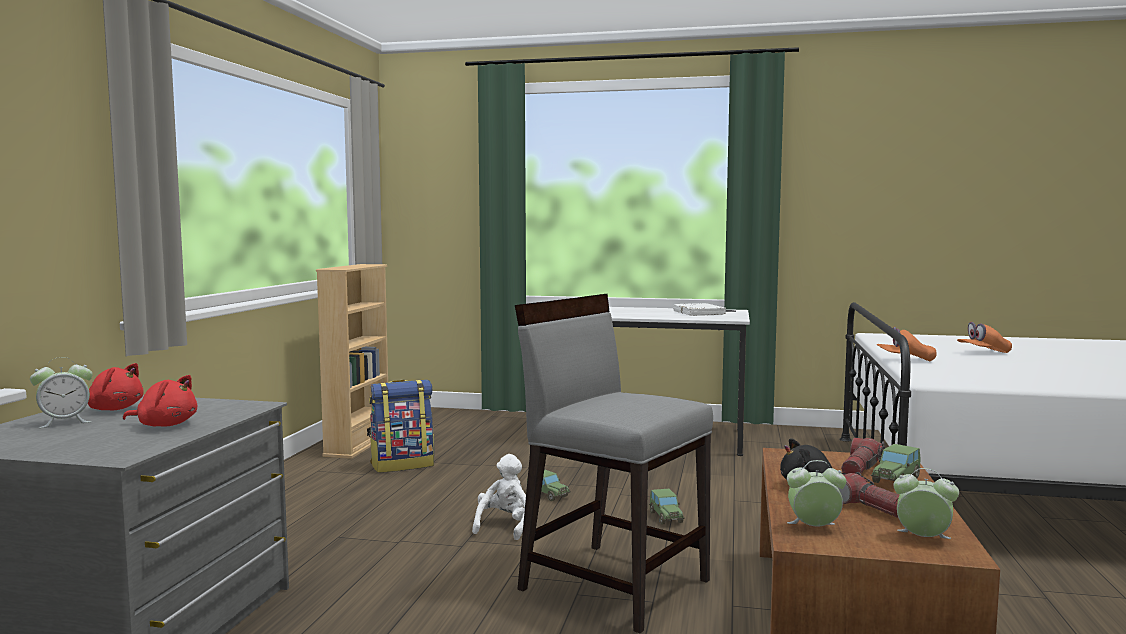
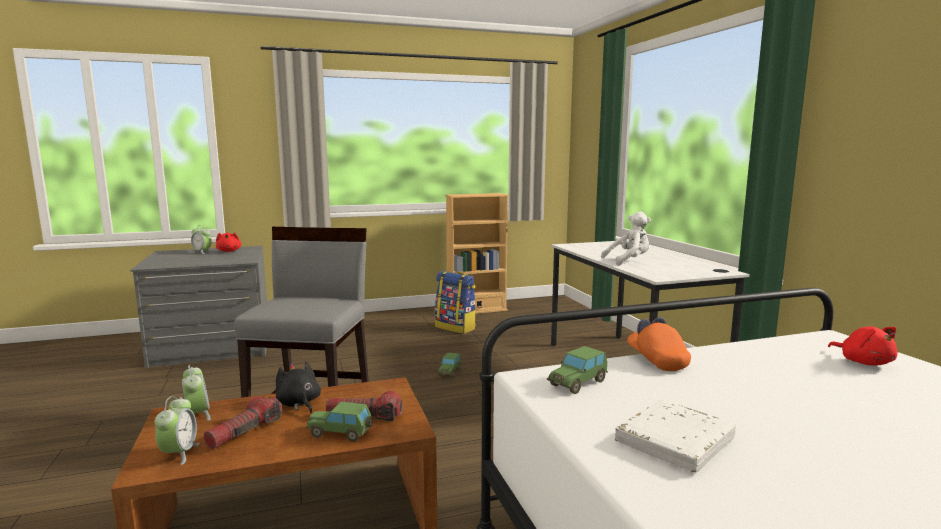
camera: 60 degrees right, 5 degrees up
red plush toy [123,375,197,427] -> red plush toy moved to [828,326,898,366]
white plush toy [472,454,526,540] -> white plush toy moved to [601,211,651,266]
toy car [649,489,685,524] -> toy car moved to [547,346,608,394]
white book [673,303,726,316] -> white book moved to [615,399,736,473]
orange cap [957,322,1012,353] -> none

